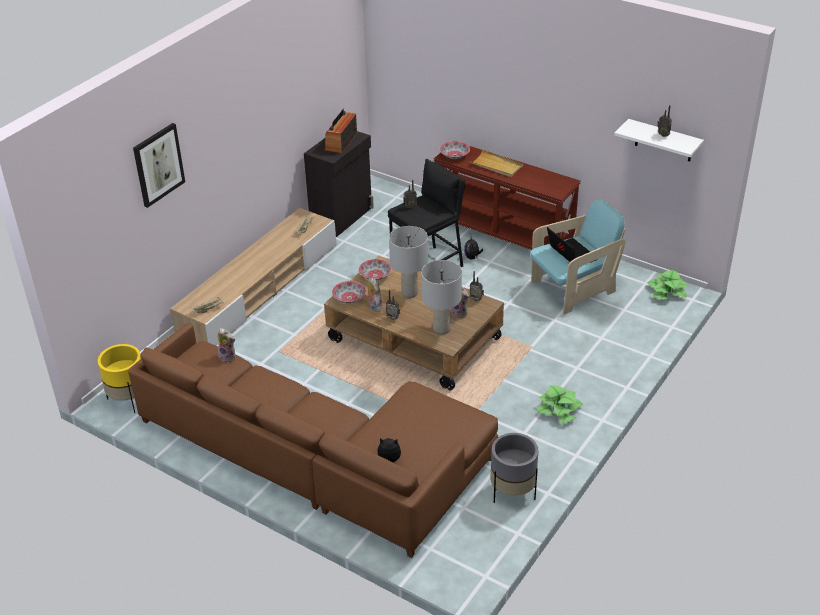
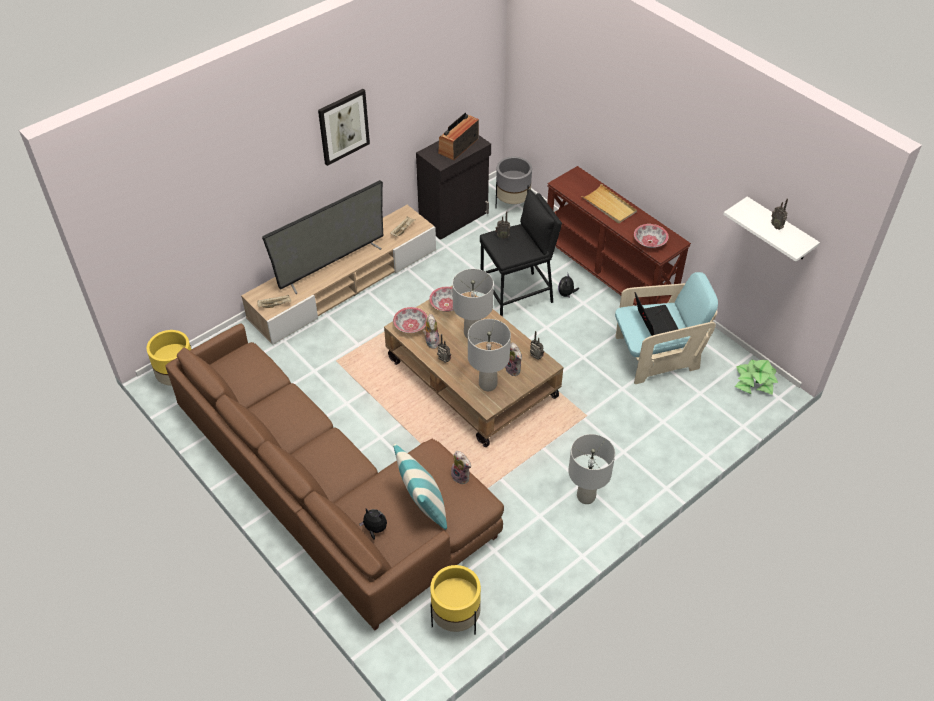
camera: 15 degrees right, 10 degrees up
picture [133,123,185,208] -> picture moved to [318,89,370,166]
plush toy [217,328,236,363] -> plush toy moved to [451,451,471,484]
bowl [440,141,470,159] -> bowl moved to [634,224,669,248]
grey planter [490,433,539,503] -> grey planter moved to [496,156,532,208]
potted plant [537,385,583,425] -> grey table lamp [568,434,615,504]
none -> television [262,180,383,294]
none -> pillow [393,444,447,530]
none -> yellow planter [430,565,481,635]

